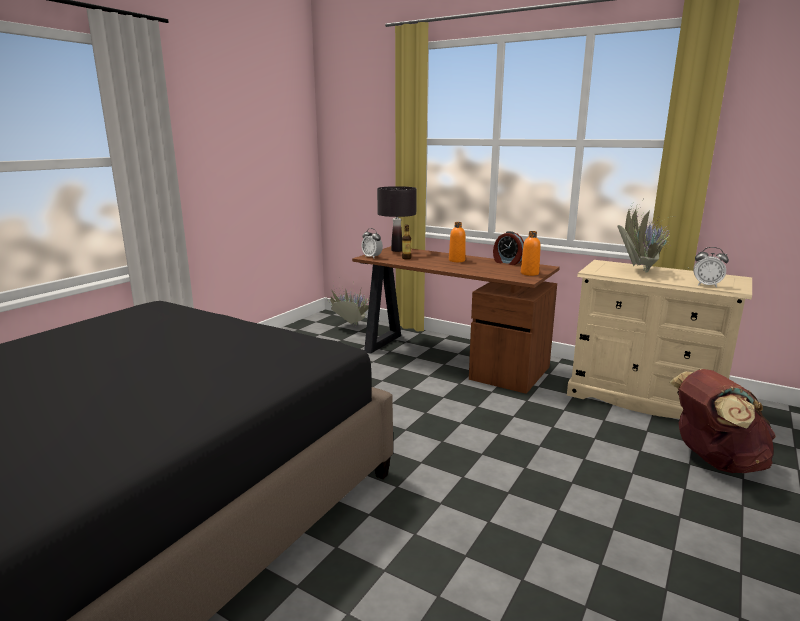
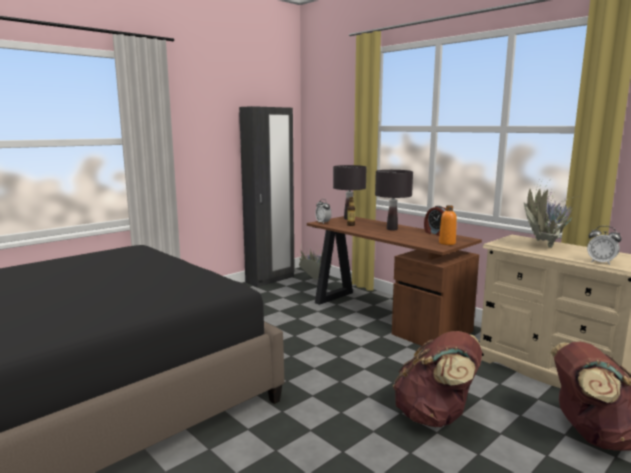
camera: 15 degrees right, 5 degrees down
orange bottle [449,222,466,262] -> black table lamp [375,170,413,231]
none -> black wardrobe [239,106,295,287]
none -> brown backpack [393,331,482,427]

